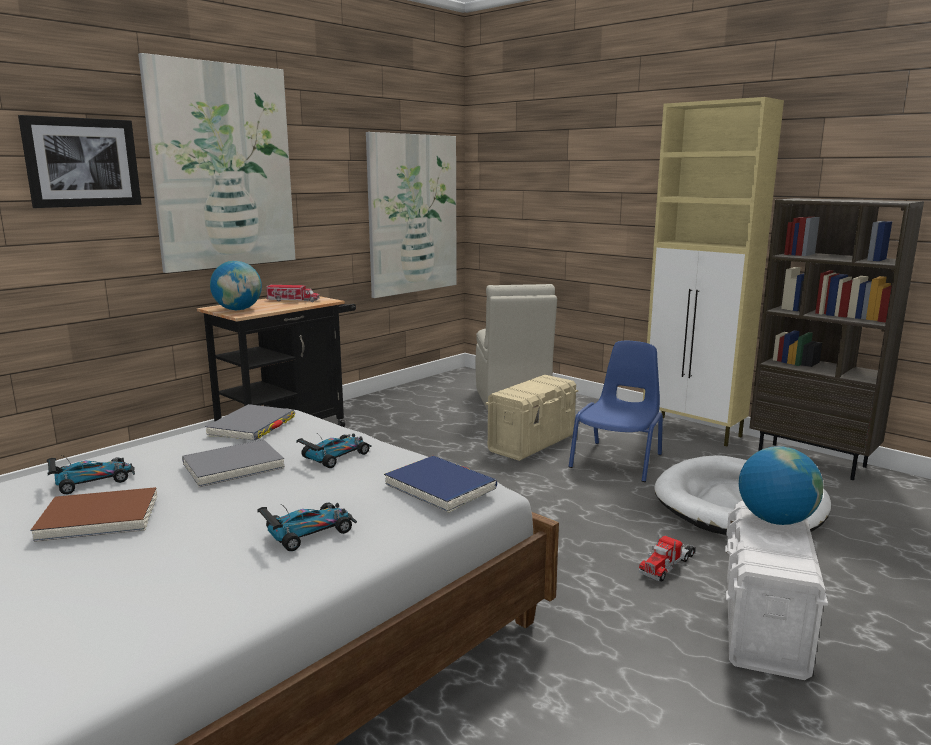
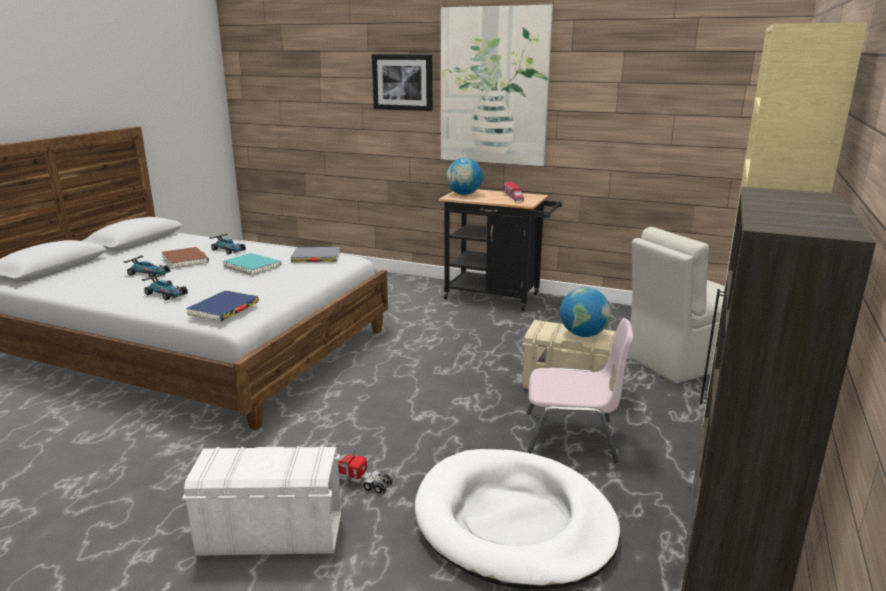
camera: 70 degrees right, 5 degrees up
grey book [182,440,284,487] -> turquoise book [223,253,282,276]
toy car [296,433,372,468] -> toy car moved to [124,255,171,277]
picture [366,132,457,298] -> none
blue chair [569,341,663,482] -> pink chair [527,318,633,463]
globe [739,446,823,525] -> globe moved to [560,287,611,337]

